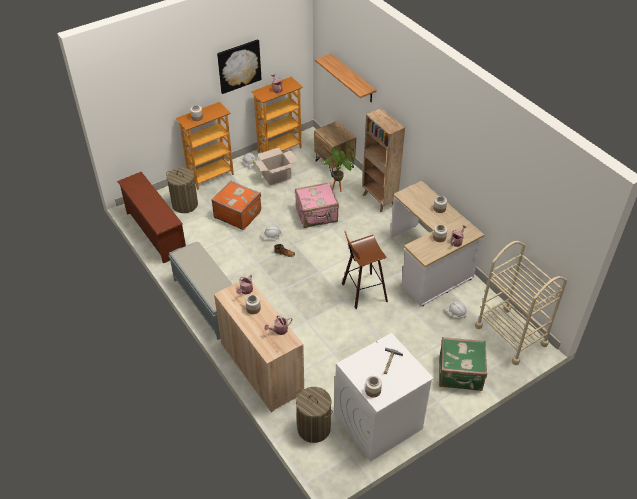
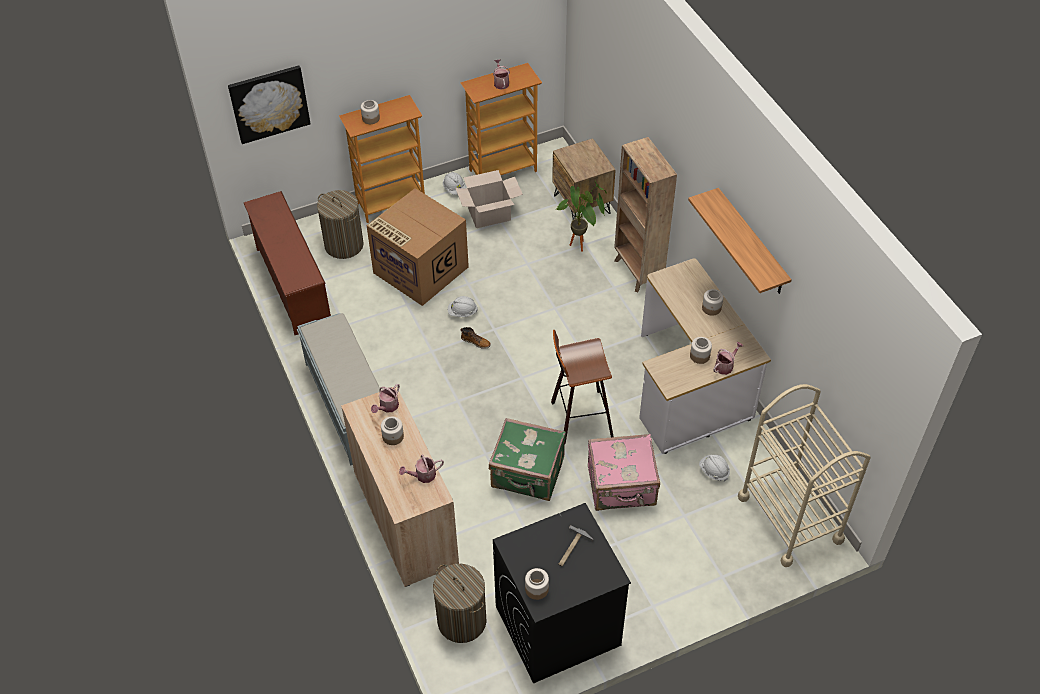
camera: 10 degrees right, 5 degrees up
orange suitcase [211,181,261,230] -> cardboard box [366,188,469,306]
picture [217,39,262,94] -> picture moved to [228,65,311,144]
pink suitcase [295,182,339,228] -> pink suitcase moved to [588,434,660,511]
shelf [315,54,377,102] -> shelf moved to [688,188,792,294]
white washing machine [334,333,434,462] -> black washing machine [493,503,631,684]
green suitcase [439,337,487,391] -> green suitcase moved to [489,418,566,501]

